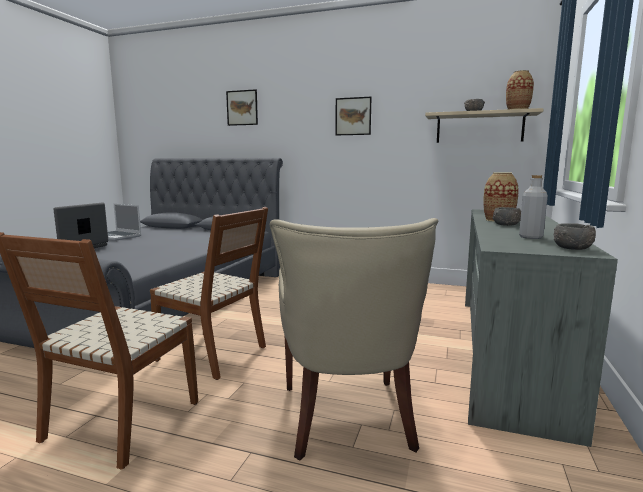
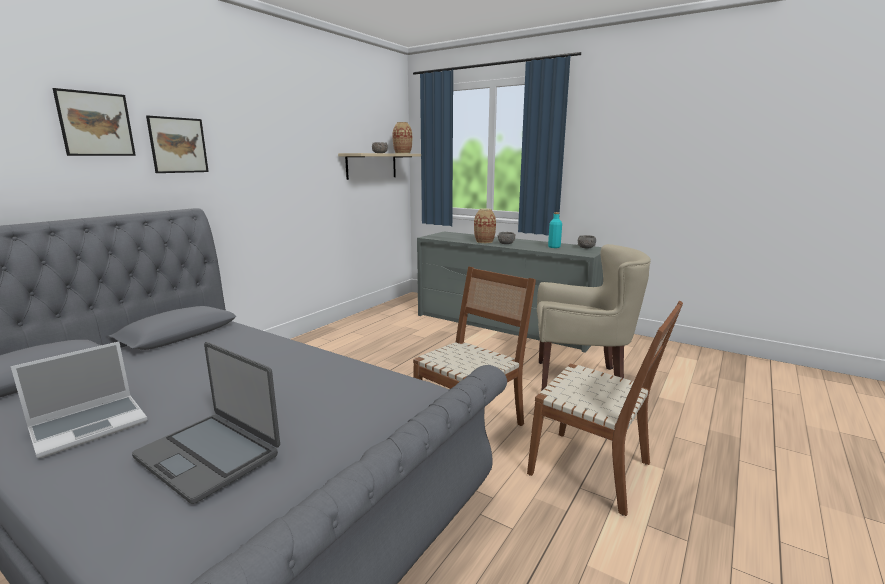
camera: 75 degrees left, 5 degrees up
picture [335,97,371,135] -> picture moved to [146,115,209,173]
grey bottle [519,175,548,239] -> turquoise bottle [548,212,562,248]

